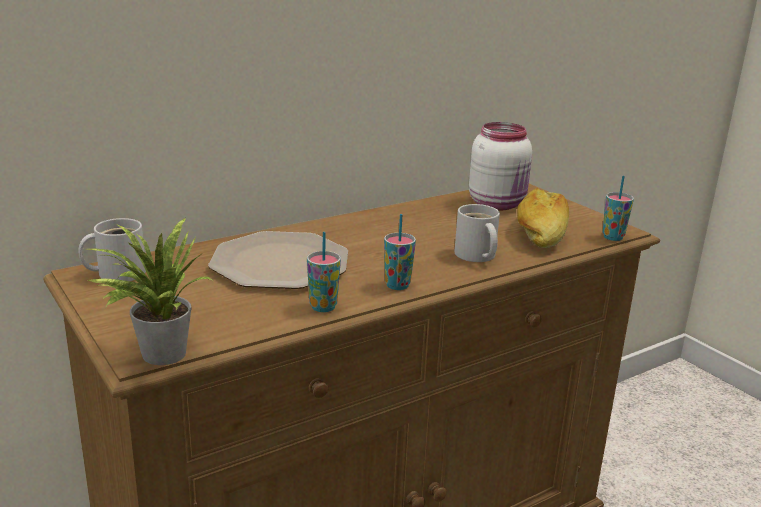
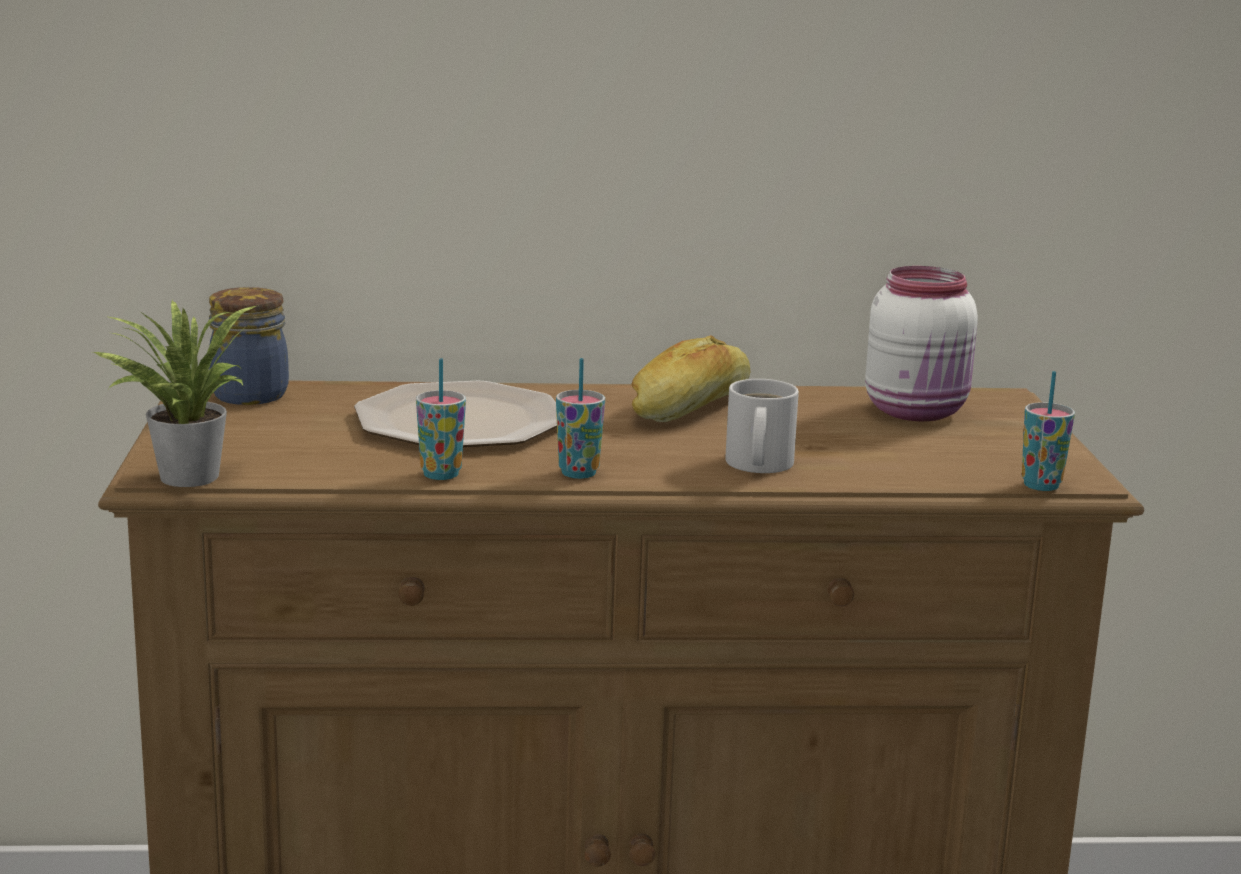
camera: 30 degrees right, 5 degrees down
white mug [78,218,146,281] -> jar [209,287,289,405]
bread [517,188,569,248] -> bread moved to [631,335,751,422]

